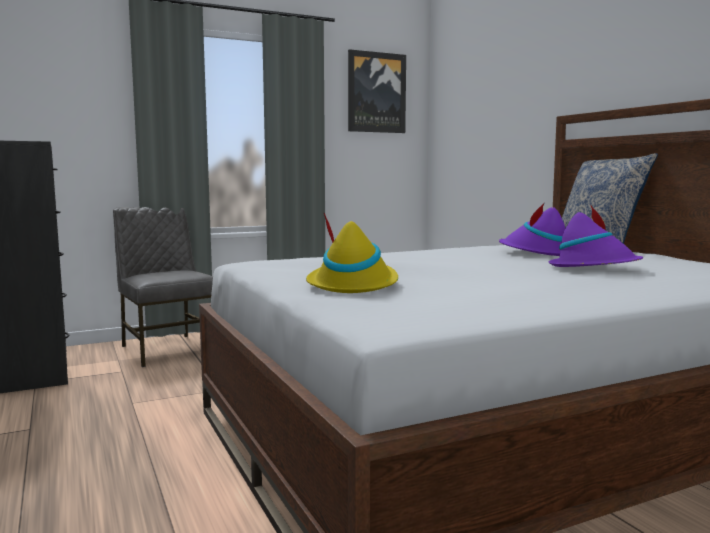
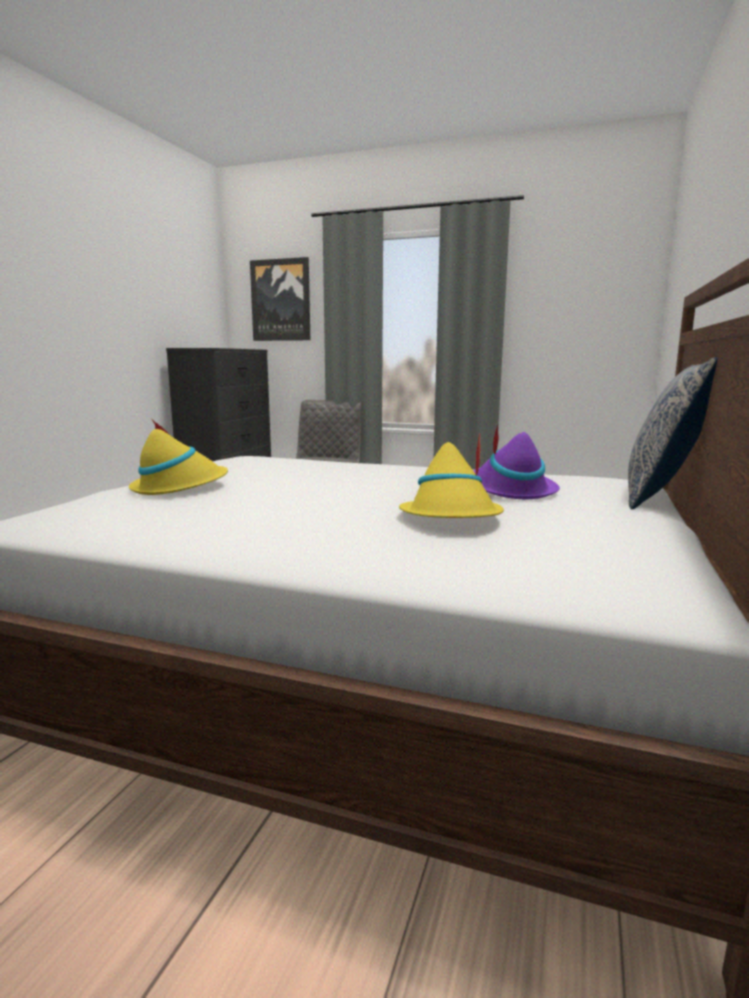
camera: 45 degrees right, 5 degrees up
picture [348,49,406,133] -> picture moved to [250,257,310,341]
purple hat [549,206,643,267] -> yellow hat [399,433,504,518]

